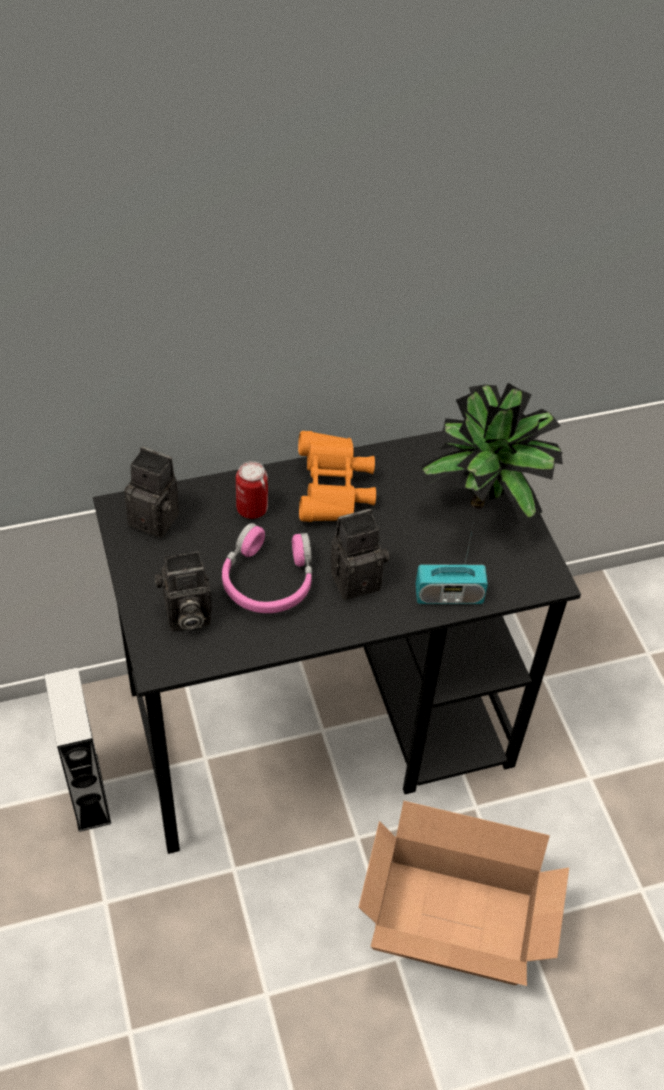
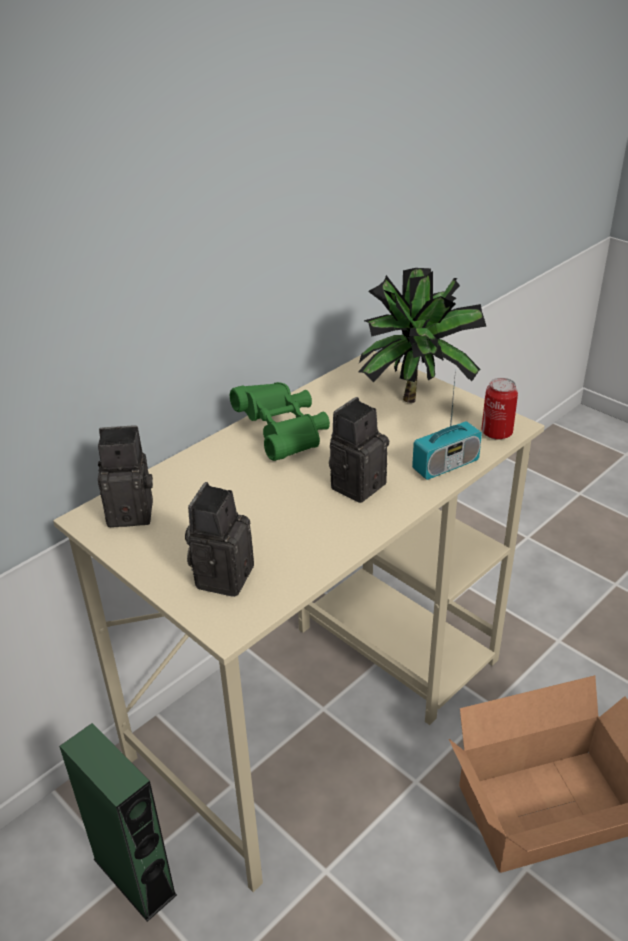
camera: 25 degrees left, 15 degrees down
grey speaker [44,667,111,832] -> green speaker [59,723,177,922]
black desk [93,431,581,854] -> beige desk [53,351,545,892]
camera [155,551,212,631] -> camera turned 150 degrees clockwise [185,482,254,597]
pink headphones [222,523,312,613] -> none
can [236,461,268,519] -> can moved to [481,378,518,440]
orange binoculars [298,431,376,522] -> green binoculars [230,382,330,461]

